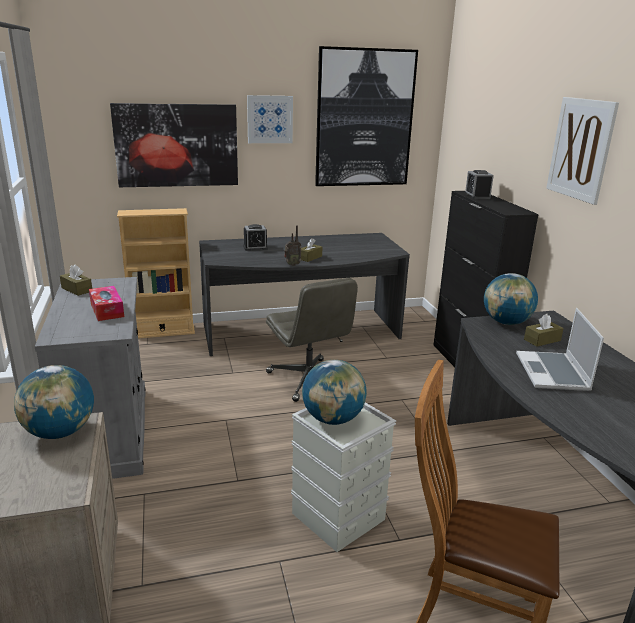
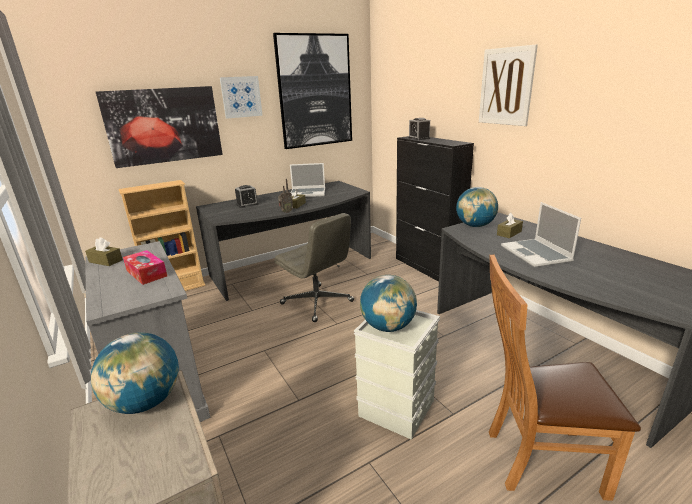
camera: 15 degrees left, 0 degrees up
none -> laptop [290,163,325,197]

